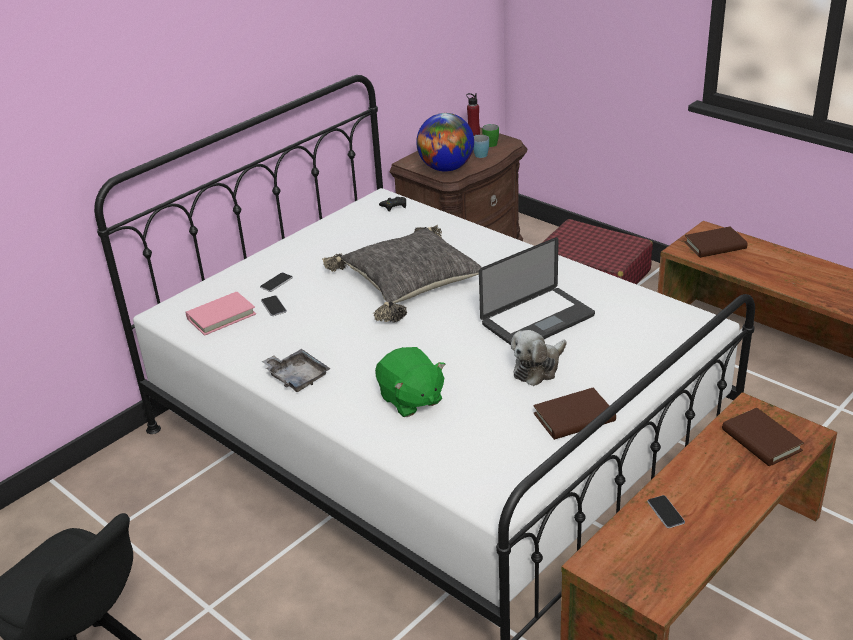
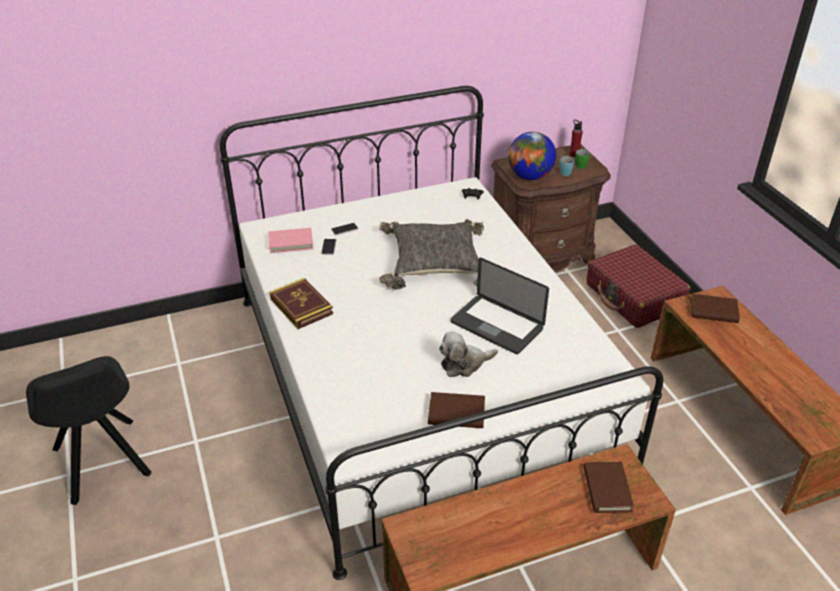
camera: 25 degrees right, 5 degrees up
grey tray [262,349,330,392] -> book [269,278,333,329]
green plush toy [375,347,446,417] -> none
laptop [479,237,595,345] -> laptop turned 45 degrees clockwise [450,258,549,354]
phone [647,495,685,528] -> none

